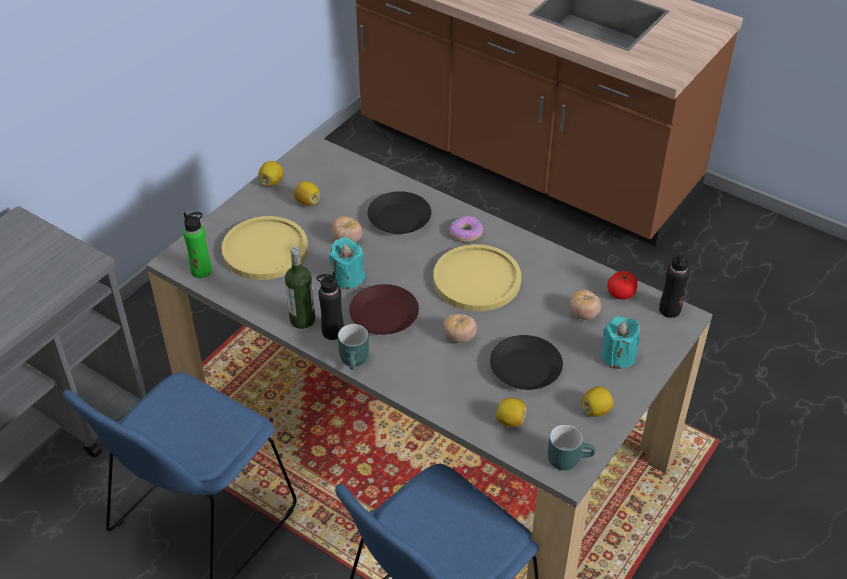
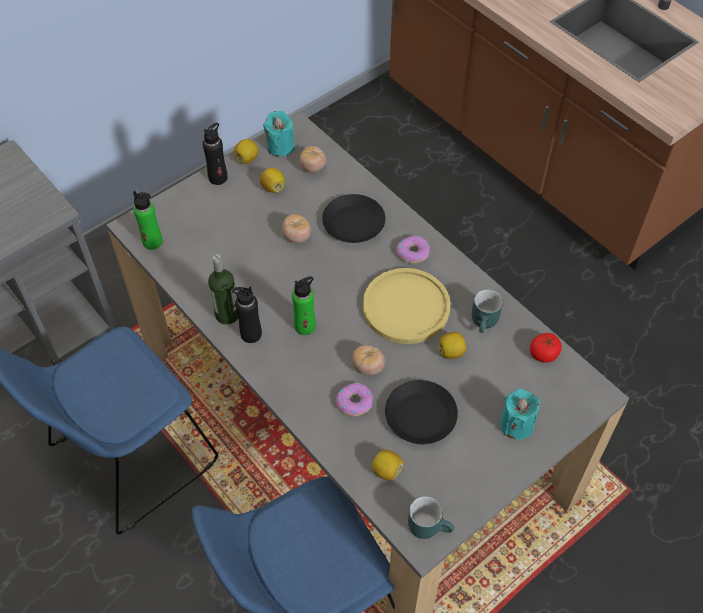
camera: 15 degrees right, 10 degrees up
yellow plate [222,216,308,280] -> none
turquoise candle [329,237,365,289] -> turquoise candle moved to [263,111,295,157]
turquoise mug [338,324,369,370] -> turquoise mug moved to [472,289,503,333]
brown plate [349,284,419,335] -> green bottle [292,277,316,335]
tomato [570,290,601,320] -> tomato moved to [300,146,326,173]
lemon [582,387,614,417] -> lemon moved to [438,332,466,359]
black bottle [659,246,690,318] -> black bottle moved to [203,123,227,185]
none -> donut [336,383,373,416]

